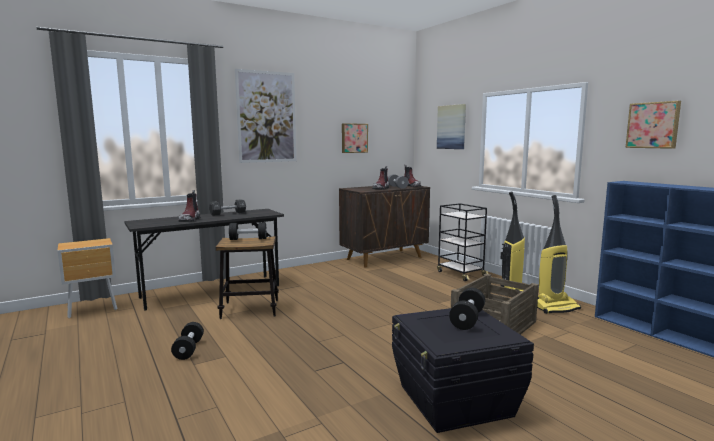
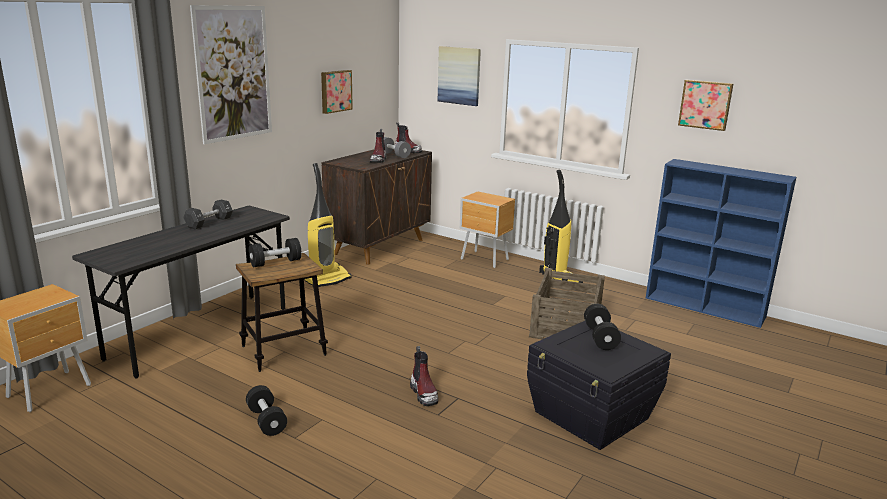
camera: 25 degrees left, 10 degrees up
boot [178,190,200,222] -> boot moved to [410,346,438,406]
black cart [437,203,488,281] -> brown nightstand [460,192,515,268]
vacuum cleaner [537,195,581,314] -> vacuum cleaner moved to [304,163,352,287]

